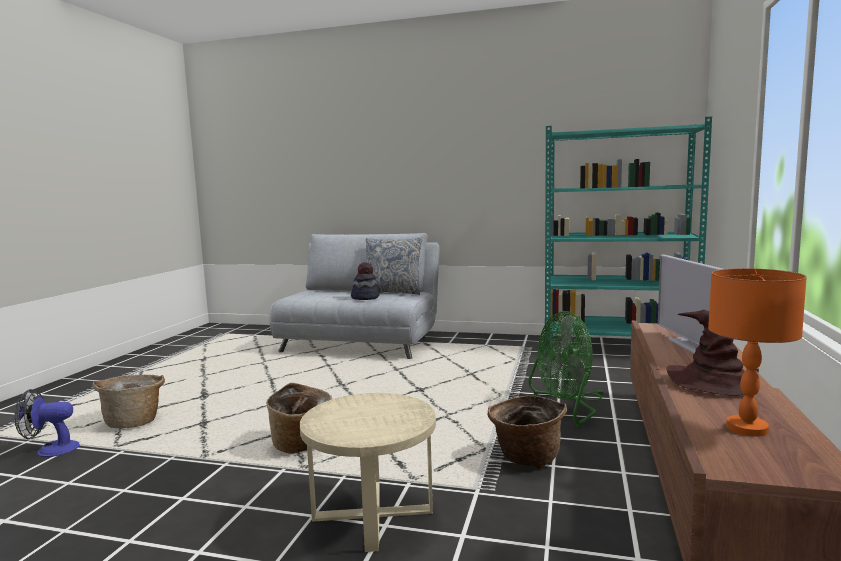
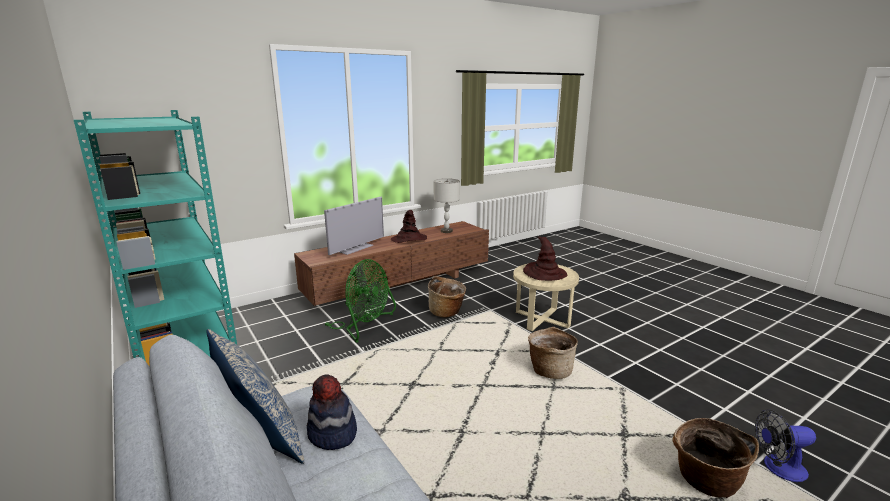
camera: 140 degrees left, 10 degrees up
fan [14,389,80,457] -> fan turned 150 degrees clockwise [755,409,816,482]
orange table lamp [708,268,807,437] -> grey table lamp [434,178,460,233]
none -> brown hat [523,237,567,281]

